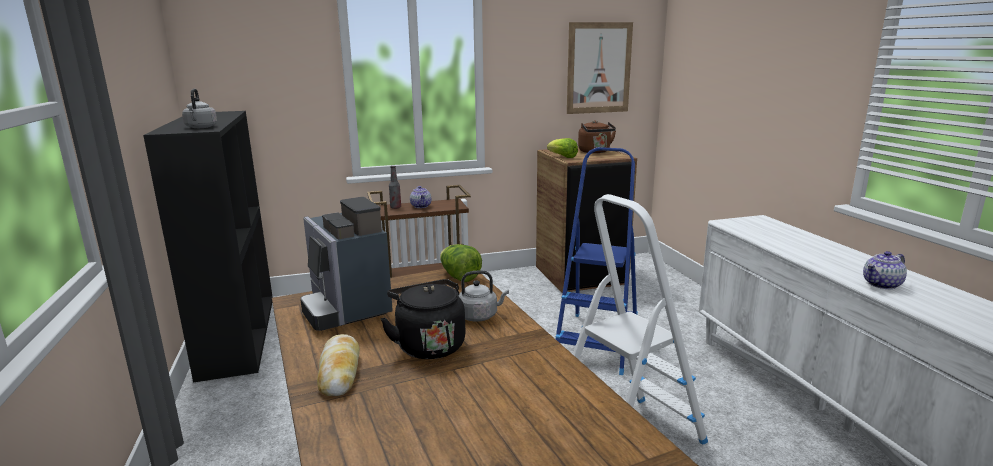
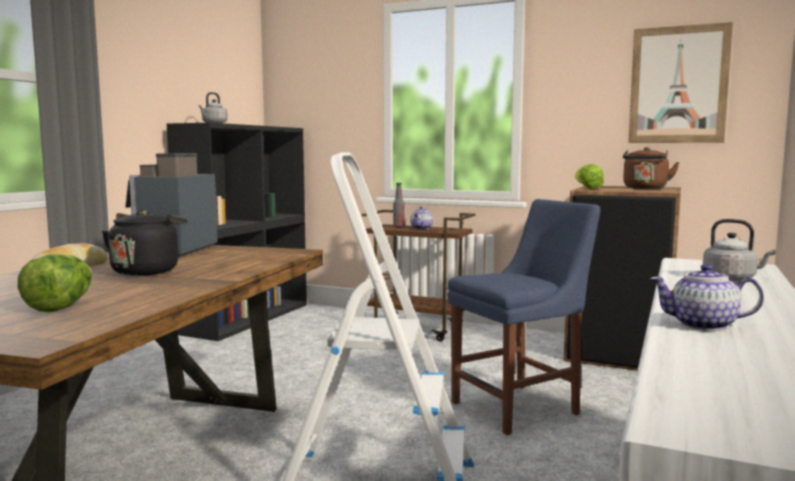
camera: 40 degrees right, 10 degrees down
lettuce [440,244,482,282] -> lettuce moved to [18,254,92,312]
grey kettle [459,271,509,322] -> grey kettle moved to [703,219,776,281]
blue step ladder [556,147,638,375] -> blue chair [447,199,601,435]

